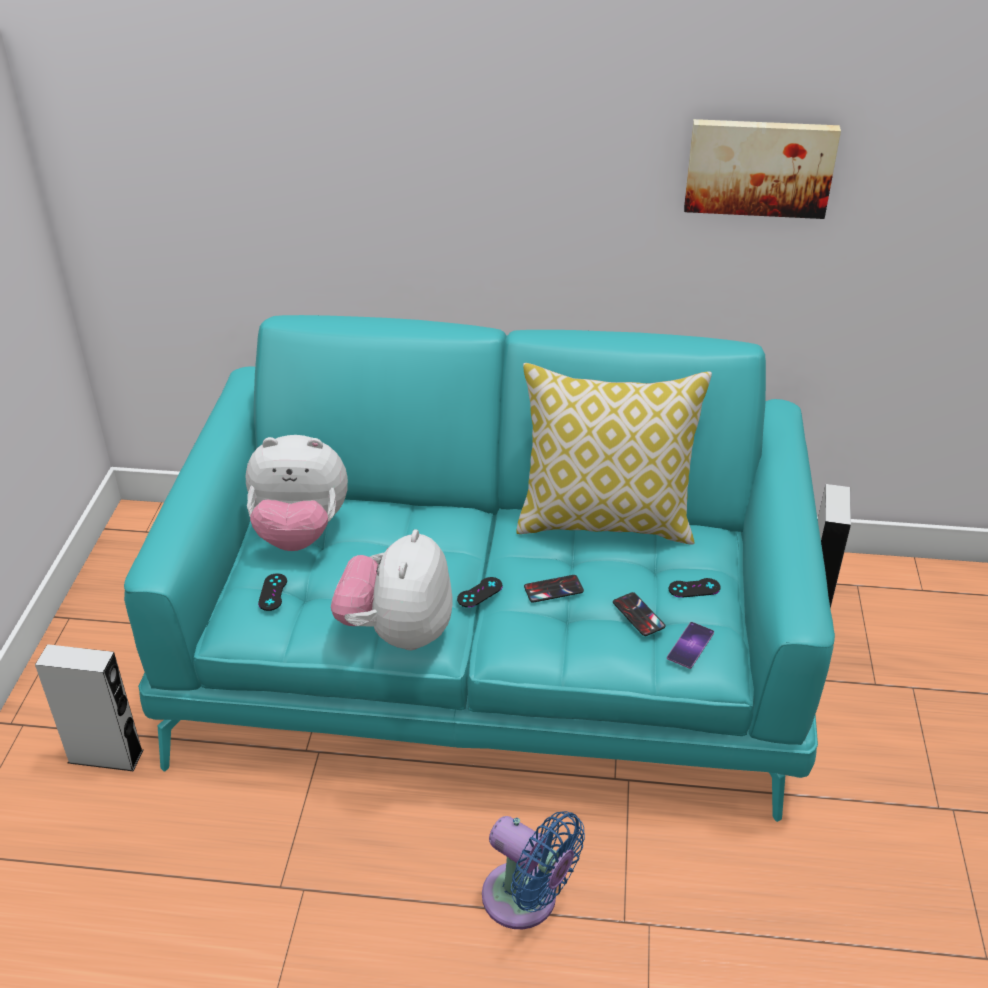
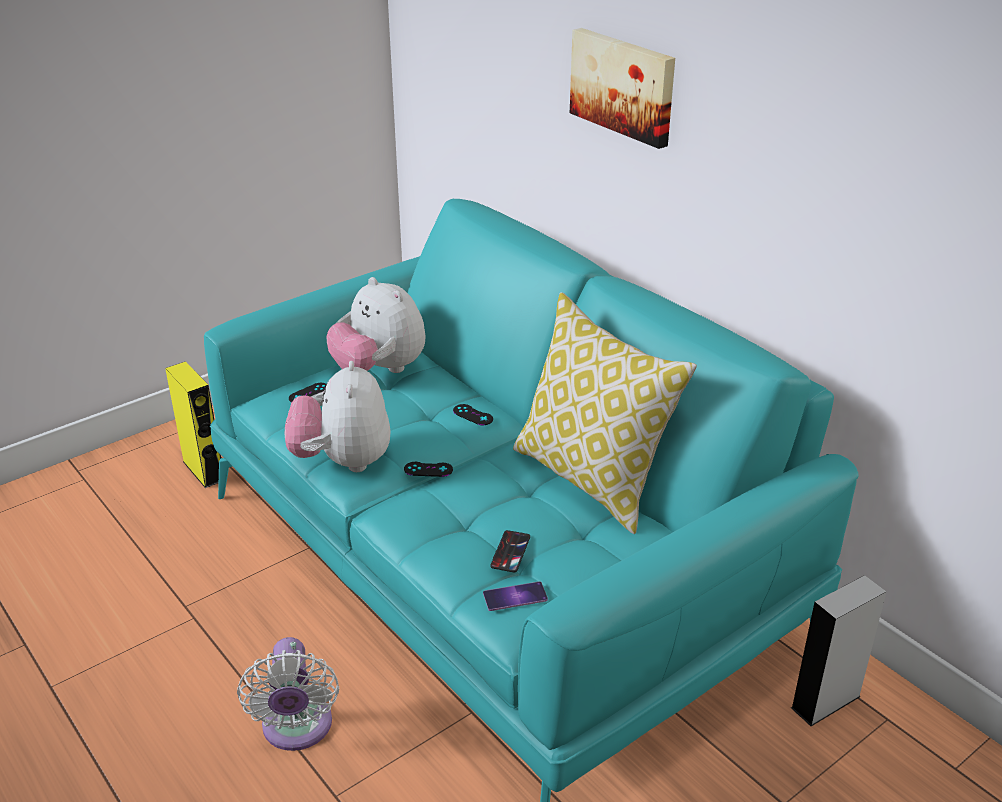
camera: 45 degrees right, 5 degrees down
grey speaker [35,644,143,771] -> yellow speaker [165,361,221,488]
plush toy [331,529,452,650] -> plush toy turned 60 degrees counterclockwise [285,361,391,472]
blue fan [482,811,585,929] -> white fan [237,637,339,751]
phone [524,575,584,603] -> none
black game controller [669,578,721,598] -> black game controller moved to [453,404,493,425]
picture [684,119,841,219] -> picture moved to [570,28,675,149]

